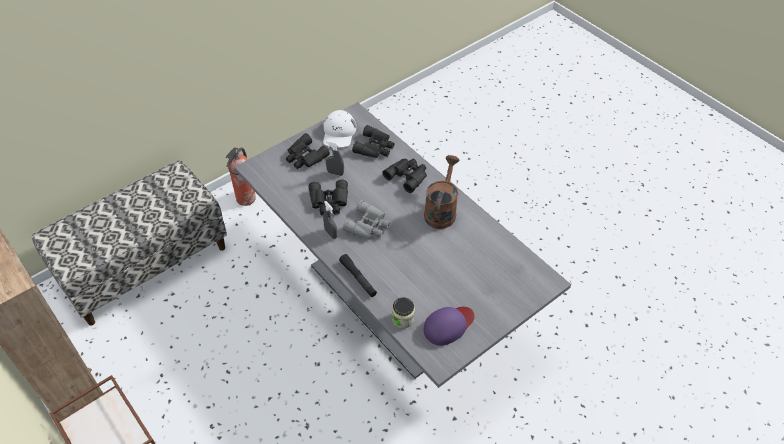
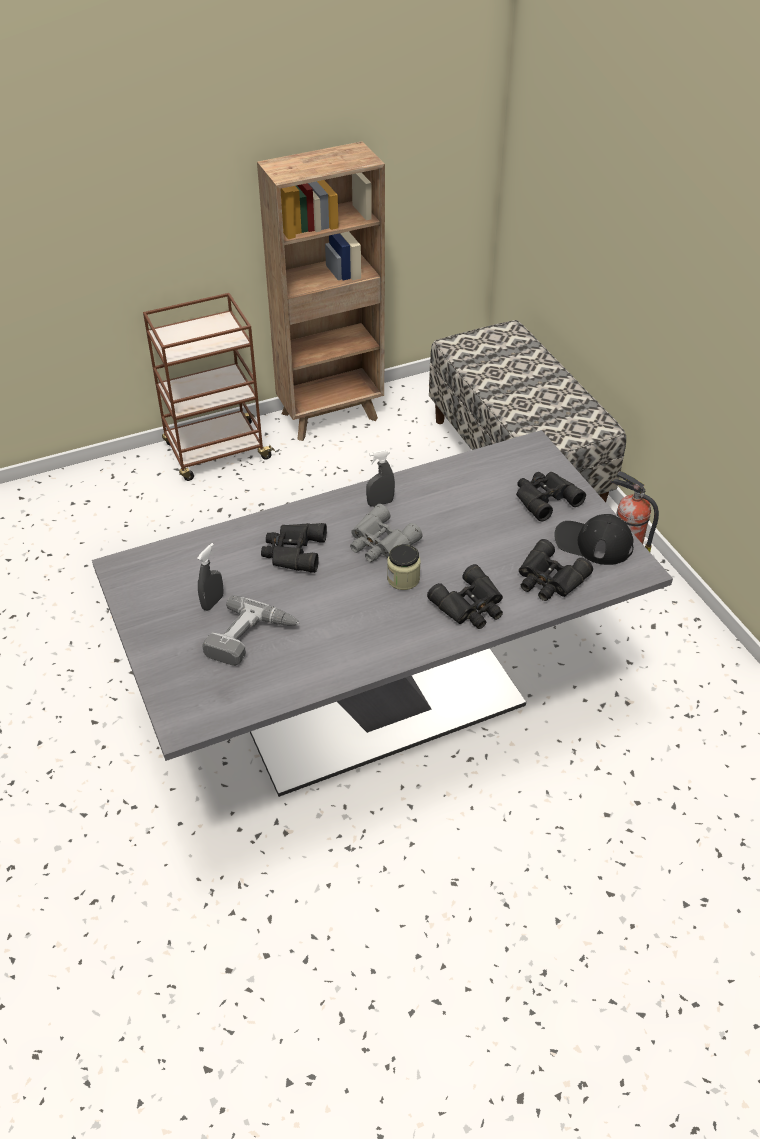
camera: 105 degrees right, 5 degrees down
black binoculars [309,180,348,216] -> black binoculars moved to [261,523,327,573]
white cap [323,110,356,147] -> black cap [554,514,634,565]
grey spray bottle [326,141,344,176] -> grey spray bottle moved to [197,543,224,611]
black flashlight [339,254,377,297] -> none
jar [392,297,415,328] -> jar moved to [387,544,421,590]
brown watering can [424,155,459,229] -> none
purple cap [424,307,474,346] -> none
none -> power drill [202,596,299,666]

